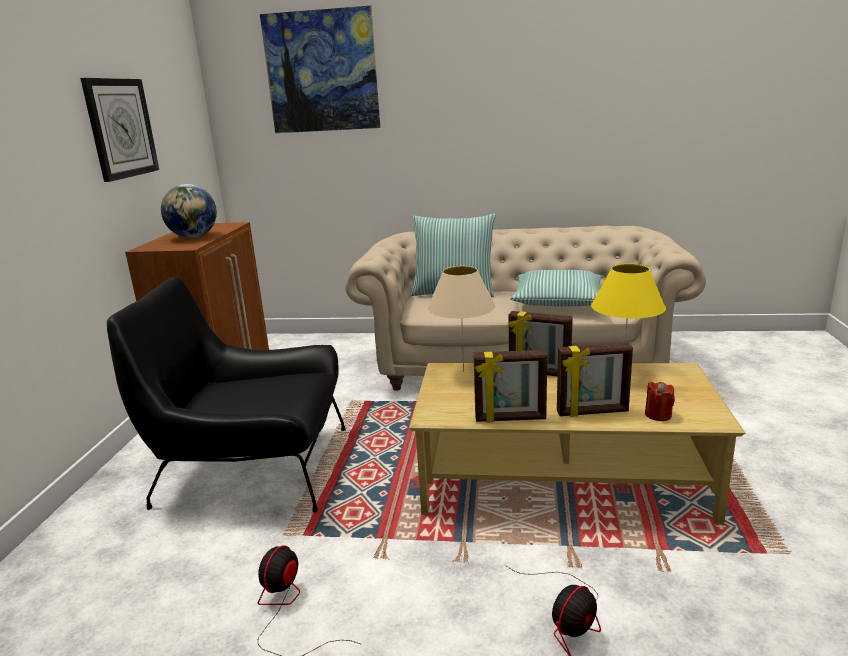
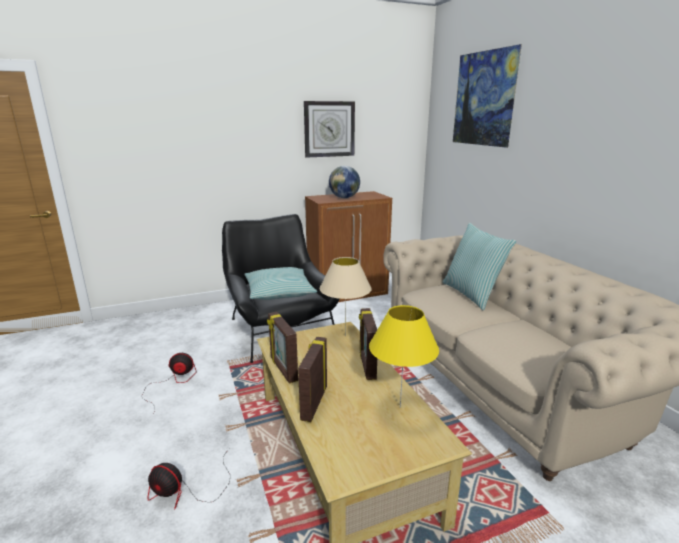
camera: 60 degrees right, 0 degrees up
pillow [510,270,602,306] -> pillow moved to [245,267,317,300]
picture frame [557,342,633,417] -> picture frame turned 45 degrees clockwise [298,337,327,422]
red candle [645,382,675,421] -> none

